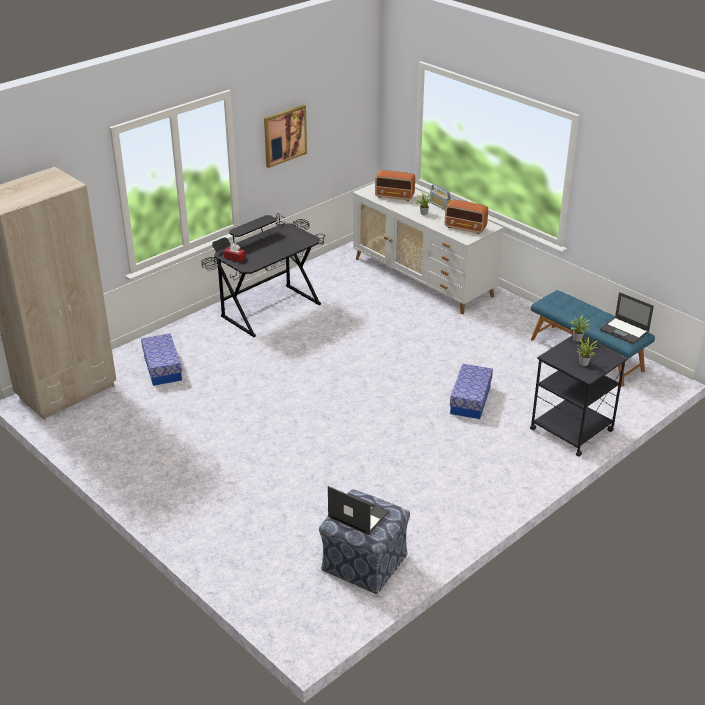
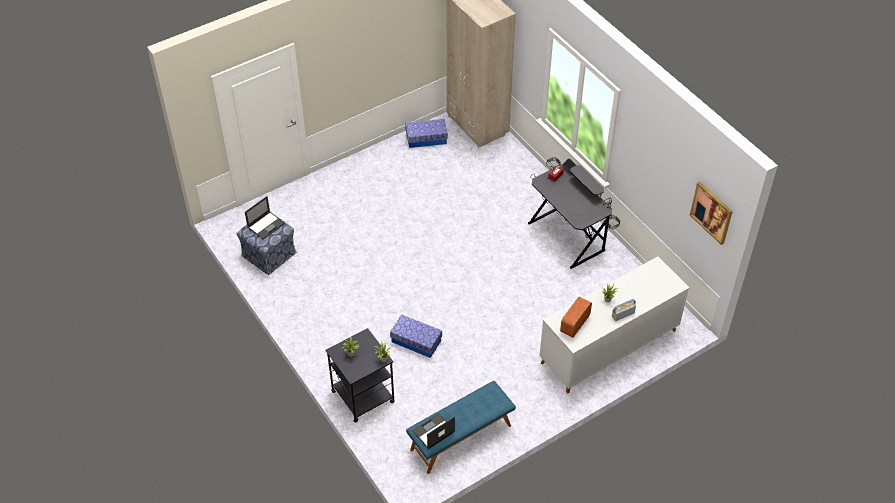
camera: 100 degrees right, 15 degrees up
storage box [141,334,182,386] -> storage box moved to [405,119,448,148]
picture [264,105,307,168] -> picture moved to [690,182,733,245]
radio [375,170,415,201] -> none

